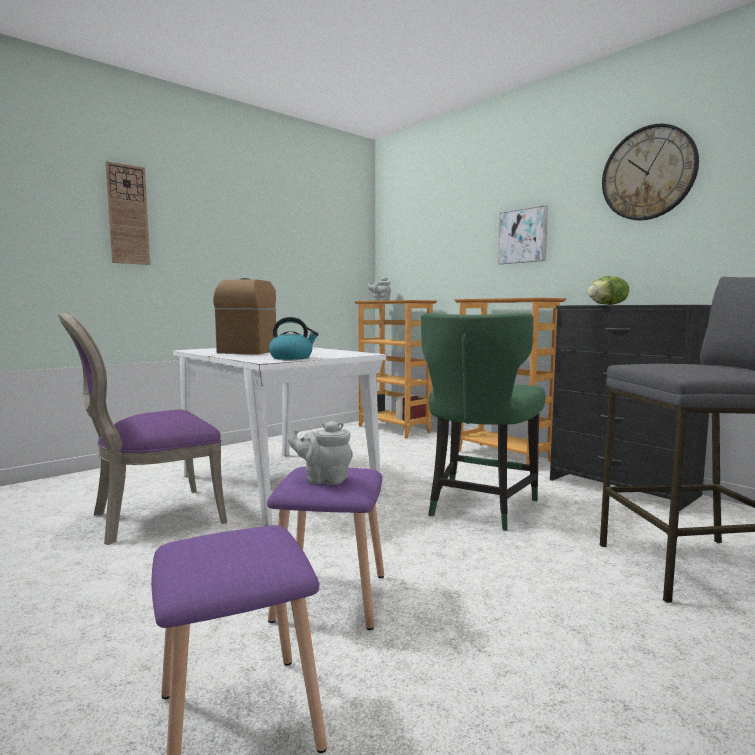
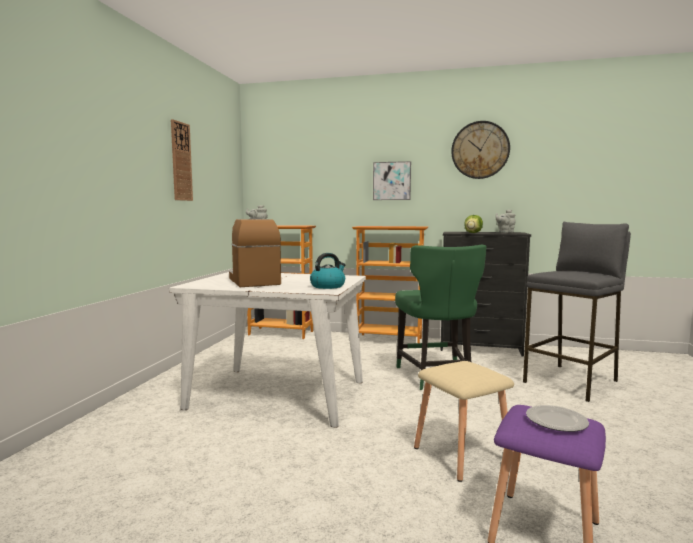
camera: 35 degrees left, 0 degrees up
purple chair [58,311,227,545] -> none
wall clock [106,161,150,265] -> wall clock moved to [171,119,193,201]
purple stool [267,467,384,630] -> beige stool [414,361,514,482]
grey teapot [289,421,353,485] -> grey teapot moved to [495,210,516,233]
none -> plate [526,405,589,432]

